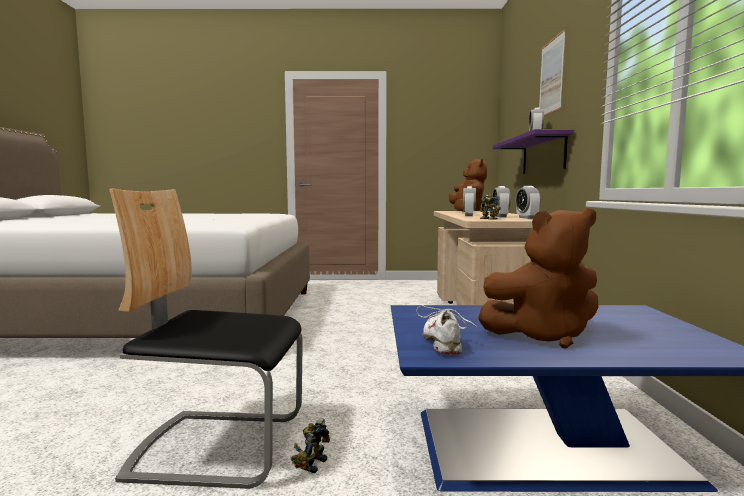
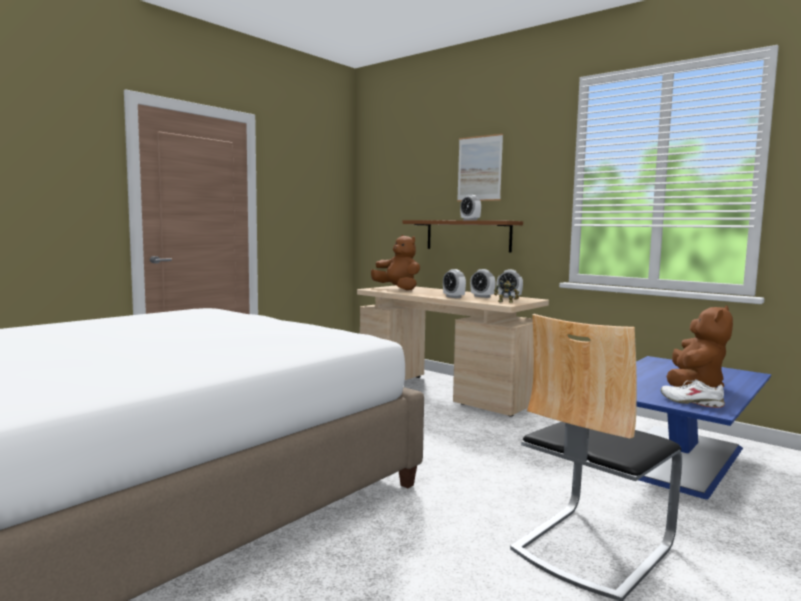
camera: 50 degrees left, 0 degrees up
toy robot [290,418,330,473] -> none
purple shelf [493,129,574,174] -> brown shelf [403,220,523,252]

